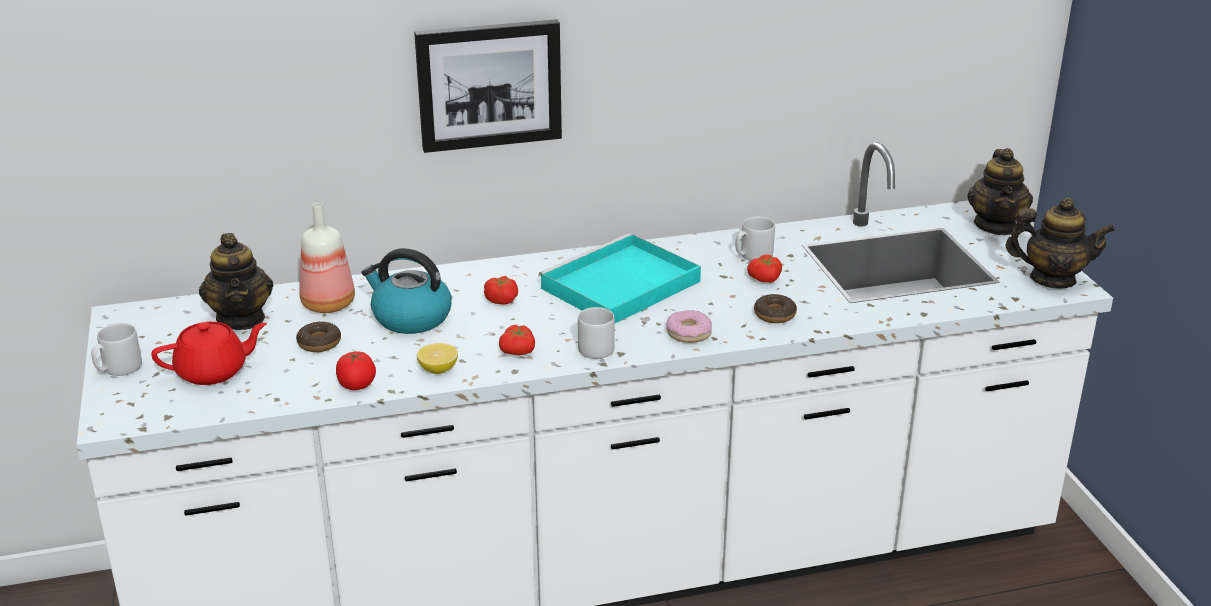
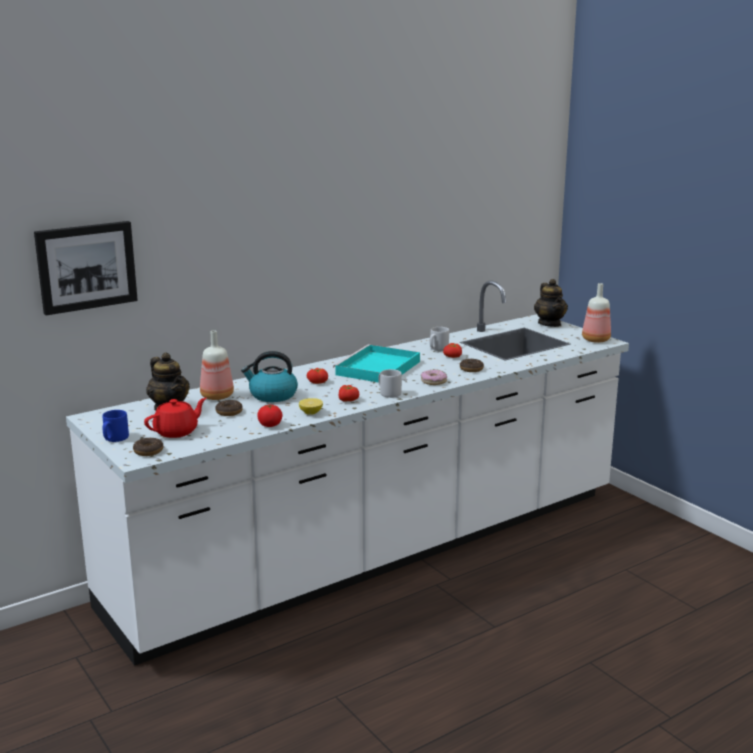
camera: 20 degrees left, 10 degrees down
grey mug [91,323,142,376] -> blue mug [102,410,129,442]
picture [414,19,562,153] -> picture moved to [34,221,138,315]
teapot [1005,197,1115,289] -> bottle [582,283,611,343]
none -> donut [133,438,163,456]

